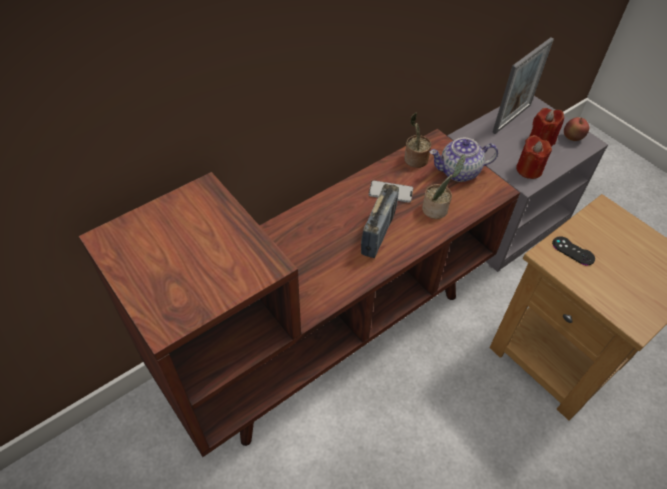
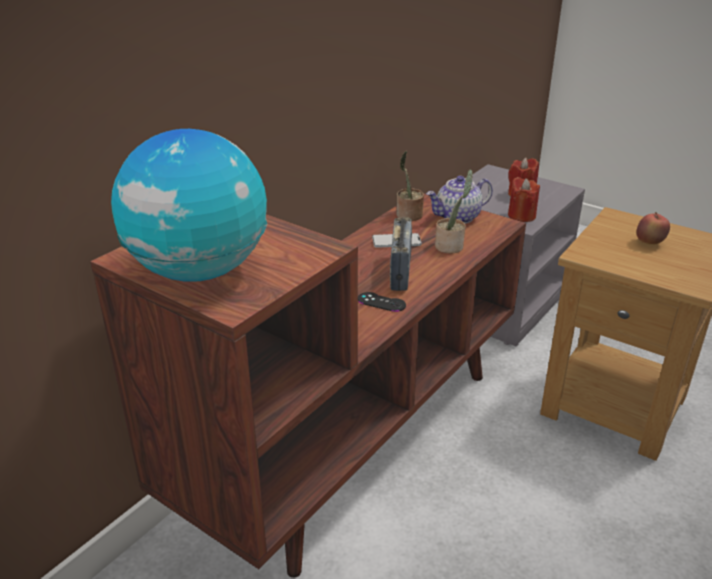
camera: 15 degrees left, 20 degrees down
picture frame [492,38,554,134] -> none
black game controller [552,236,595,265] -> black game controller moved to [358,292,406,312]
apple [564,117,589,141] -> apple moved to [636,212,670,245]
none -> globe [111,129,267,282]

